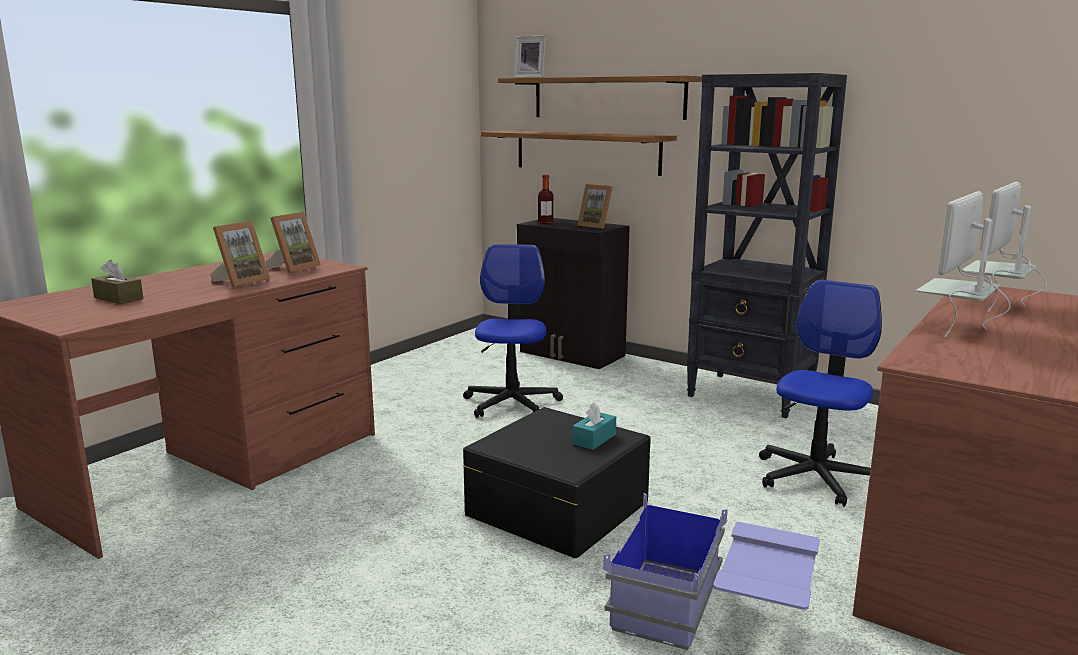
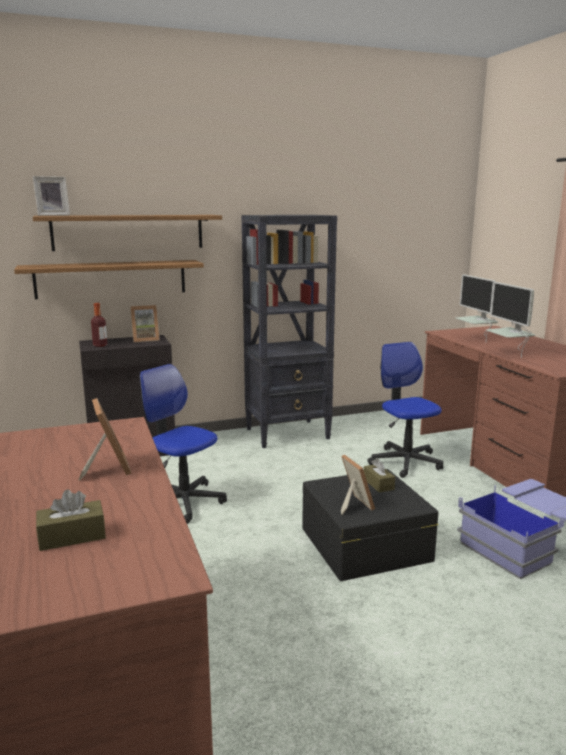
camera: 55 degrees left, 0 degrees up
picture frame [266,212,321,273] -> picture frame moved to [341,454,375,515]
turquoise tissue box [572,402,616,450] -> brown tissue box [364,458,395,493]

